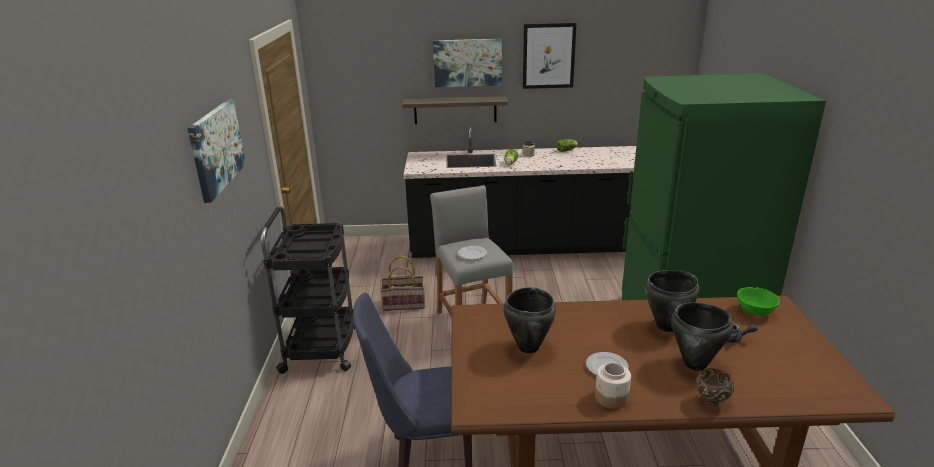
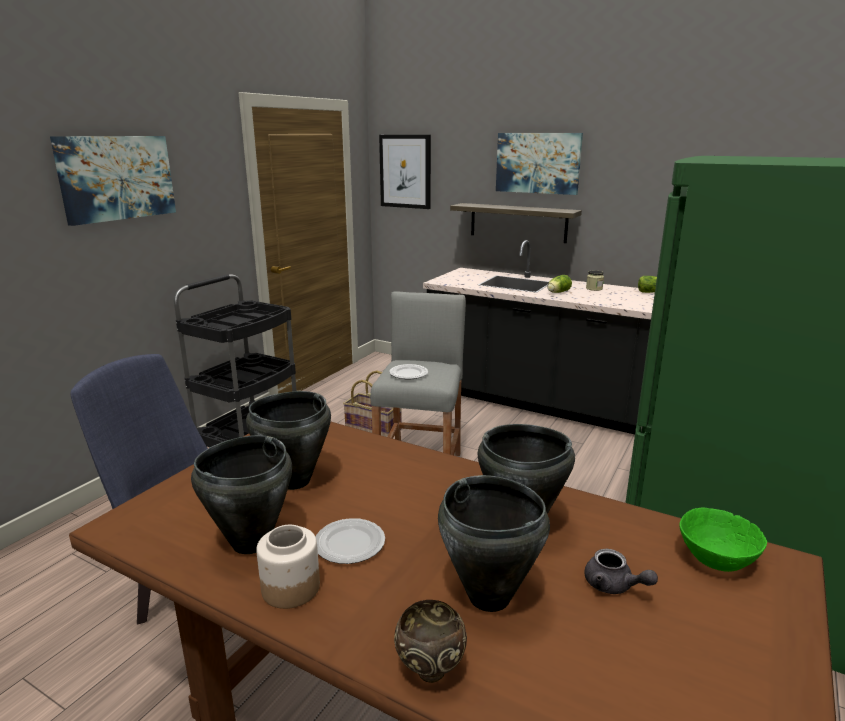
camera: 30 degrees right, 5 degrees down
picture [523,23,576,89] -> picture moved to [379,135,431,209]
none -> black cooking pot [191,435,292,554]

